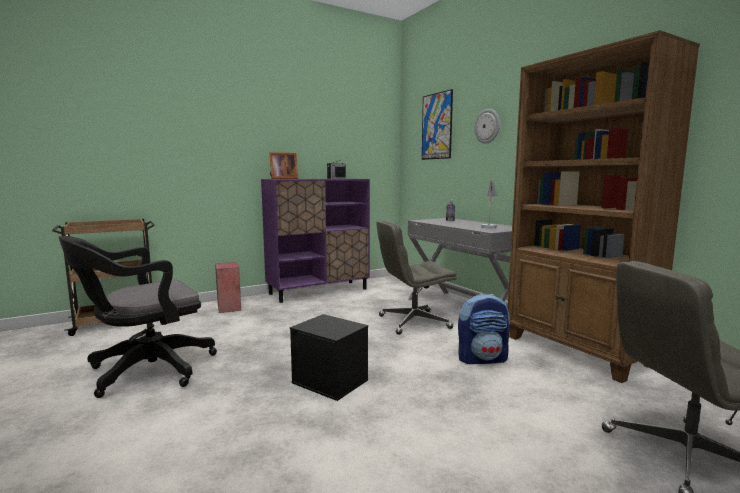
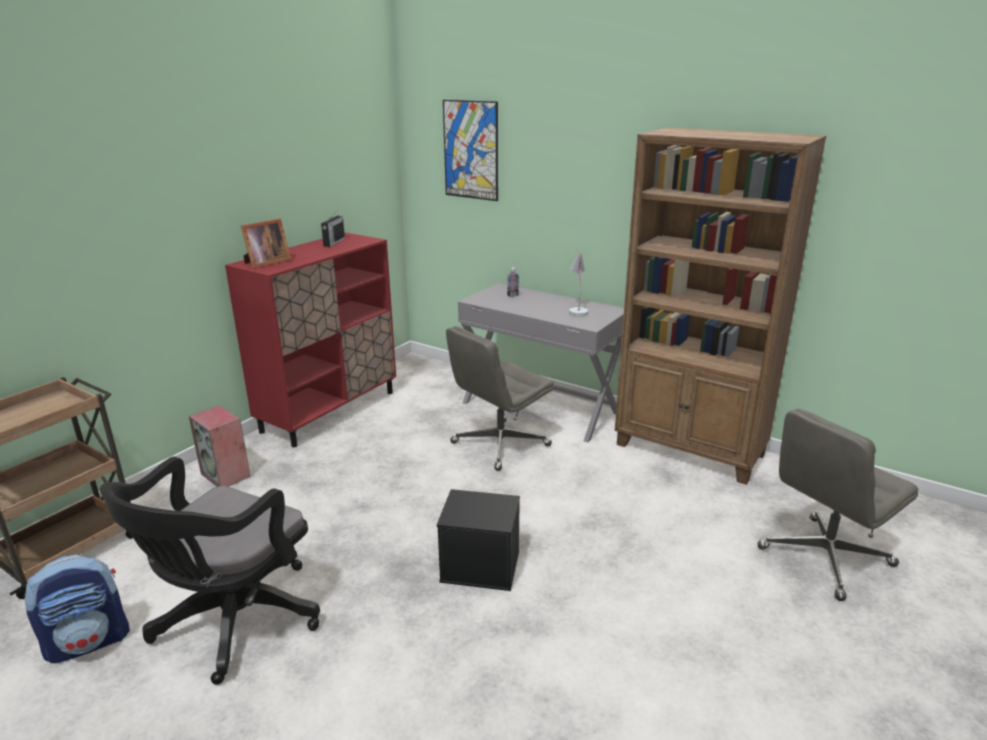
camera: 25 degrees left, 15 degrees up
purple cabinet [261,179,370,303] -> red cabinet [225,232,396,447]
backpack [458,294,510,364] -> backpack moved to [25,554,130,663]
wall clock [475,109,500,144] -> none

